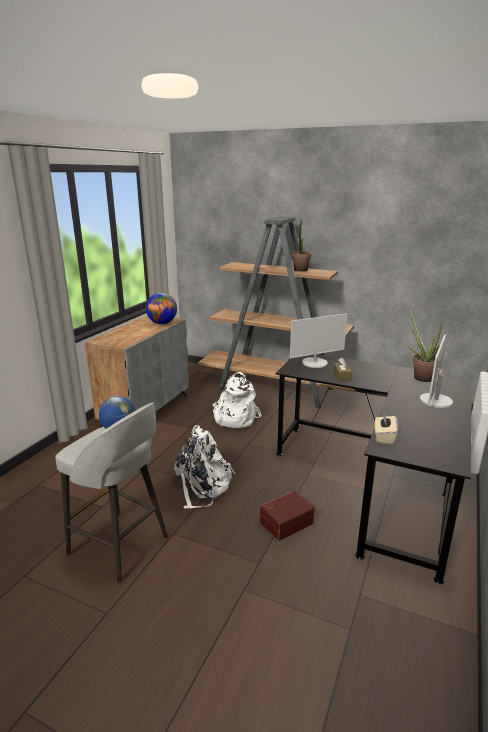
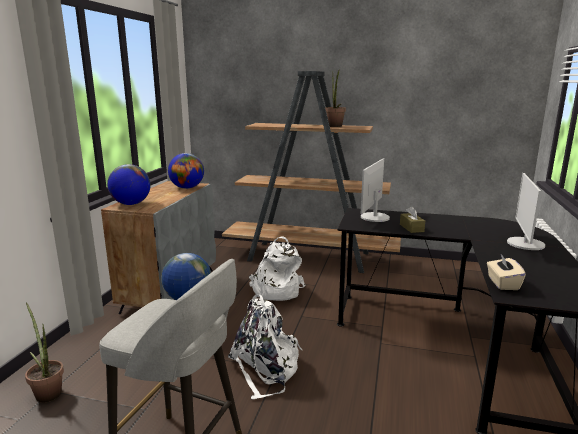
camera: 10 degrees left, 5 degrees down
brown storage box [260,491,315,541] -> none
monitor [290,313,347,368] -> monitor turned 150 degrees clockwise [361,158,390,222]
potted plant [407,308,443,382] -> potted plant moved to [25,302,64,403]
none -> globe [107,164,151,205]

